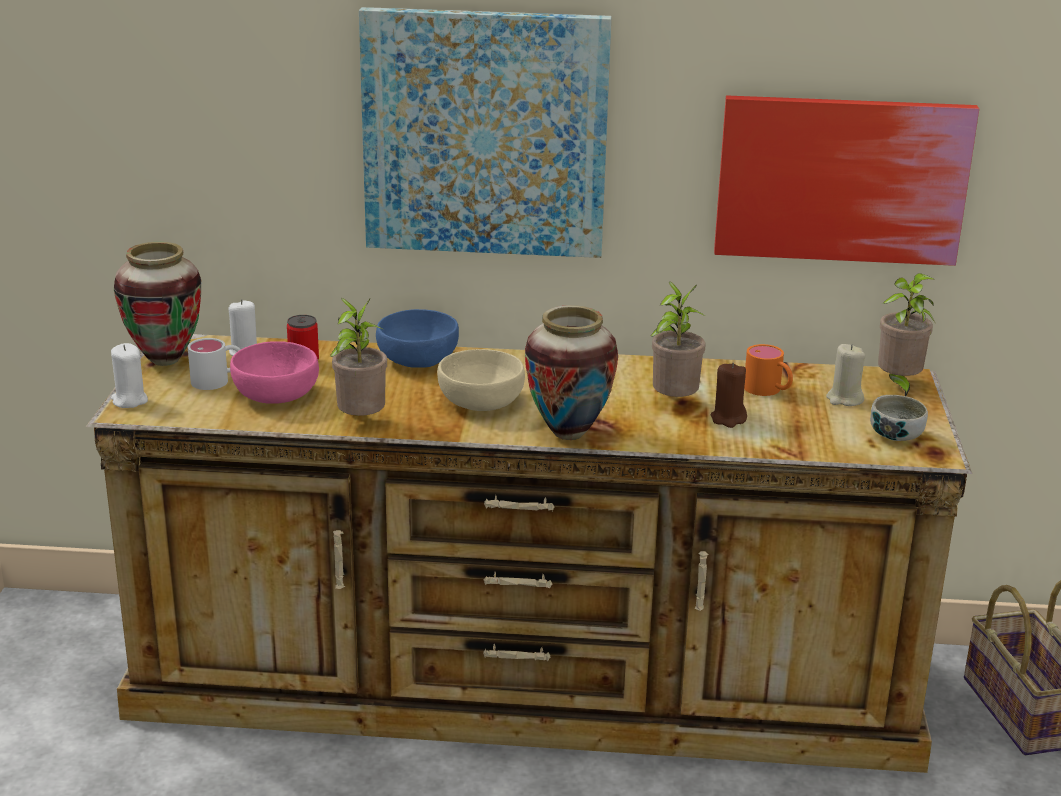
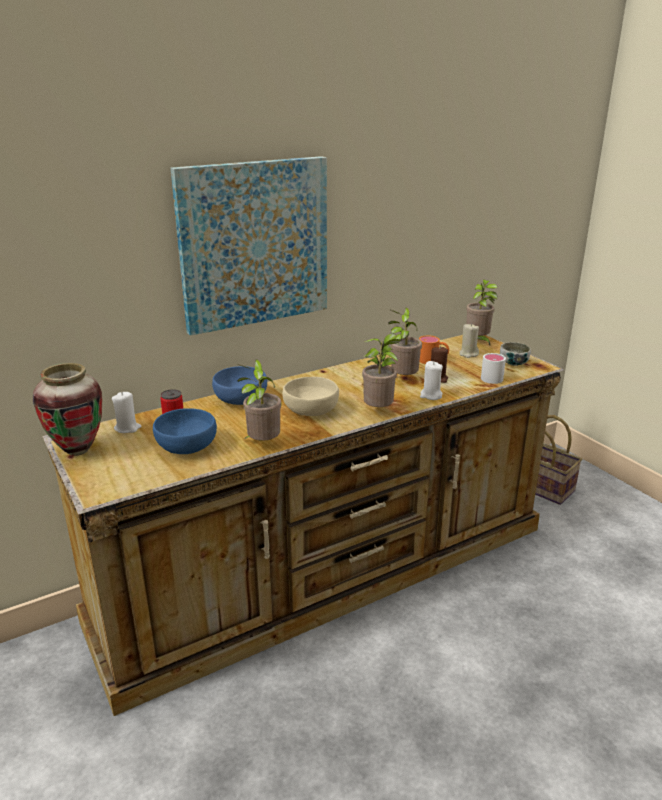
camera: 35 degrees left, 0 degrees up
white candle [111,343,148,408] -> white candle moved to [420,361,443,400]
white mug [188,338,241,390] -> white mug moved to [481,353,506,384]
pink bowl [230,341,319,404] -> blue bowl [153,408,217,454]
vase [525,305,618,440] -> potted plant [362,334,401,407]
picture [714,95,979,266] -> none

